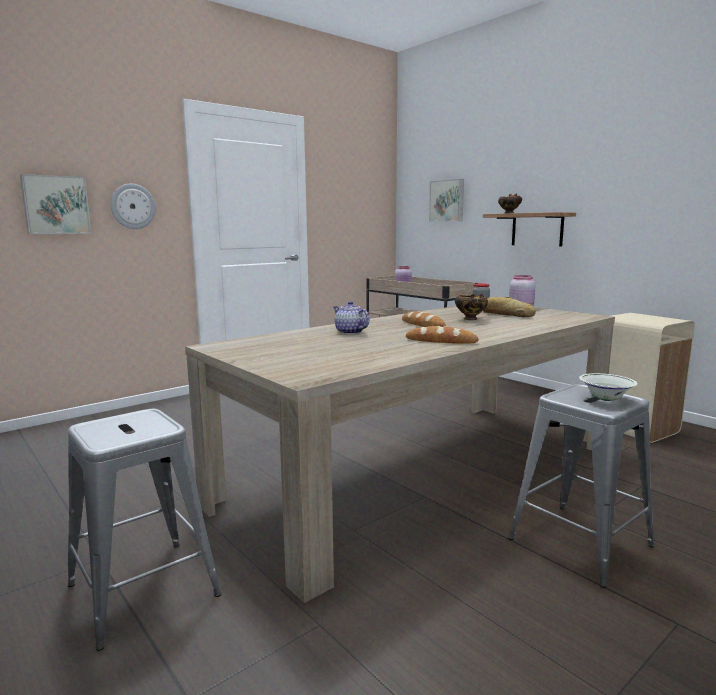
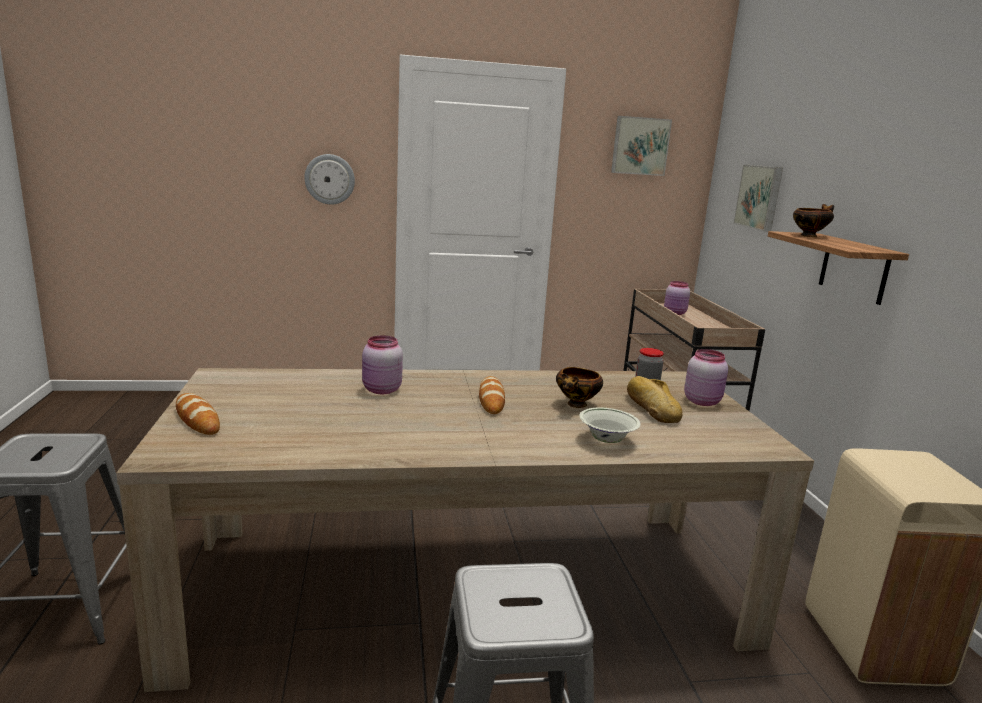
camera: 30 degrees right, 5 degrees up
picture [20,174,91,234] -> picture moved to [611,116,672,176]
teapot [333,301,369,334] -> pink jar [362,336,403,394]
bread [406,326,479,344] -> bread moved to [176,393,220,435]
white bowl [579,373,638,401] -> white bowl moved to [579,407,641,443]

